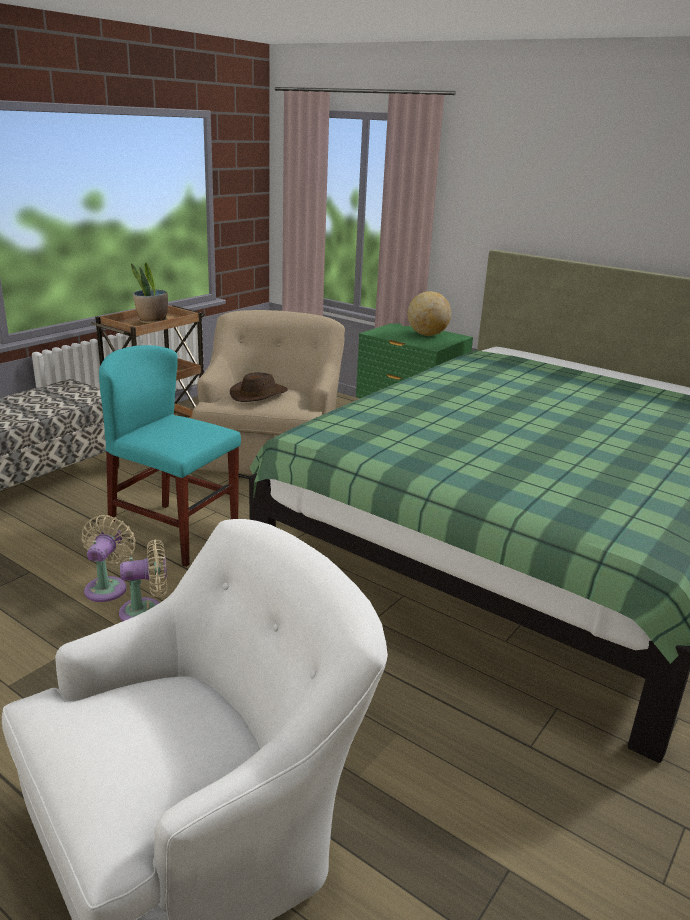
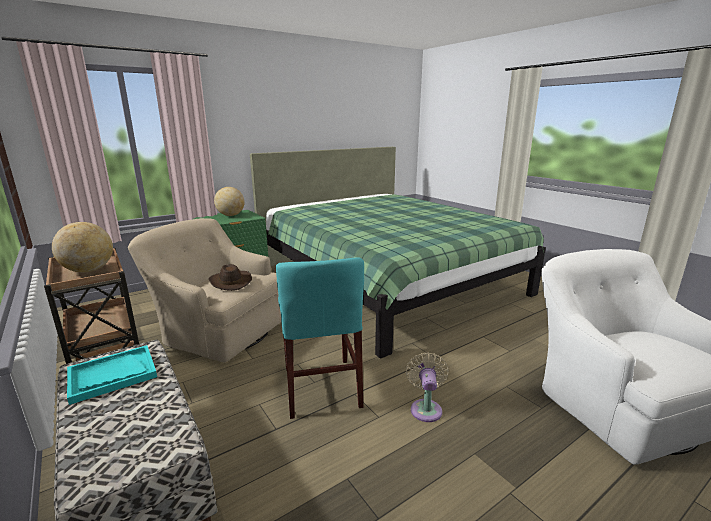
camera: 70 degrees left, 5 degrees down
beige fan [81,515,136,602] -> none
turquoise chair [99,345,241,567] -> turquoise chair turned 60 degrees counterclockwise [276,257,364,419]
potted plant [131,262,168,324] -> globe [52,222,113,272]
none -> turquoise tray [67,345,157,405]

